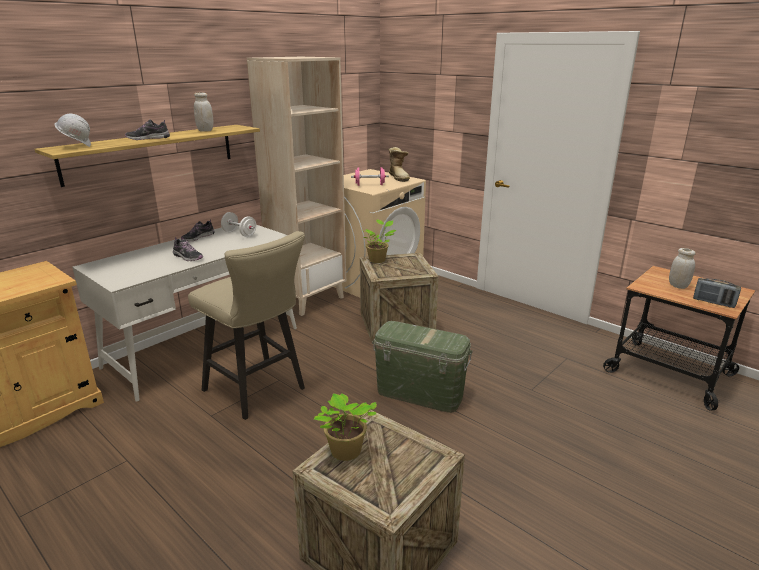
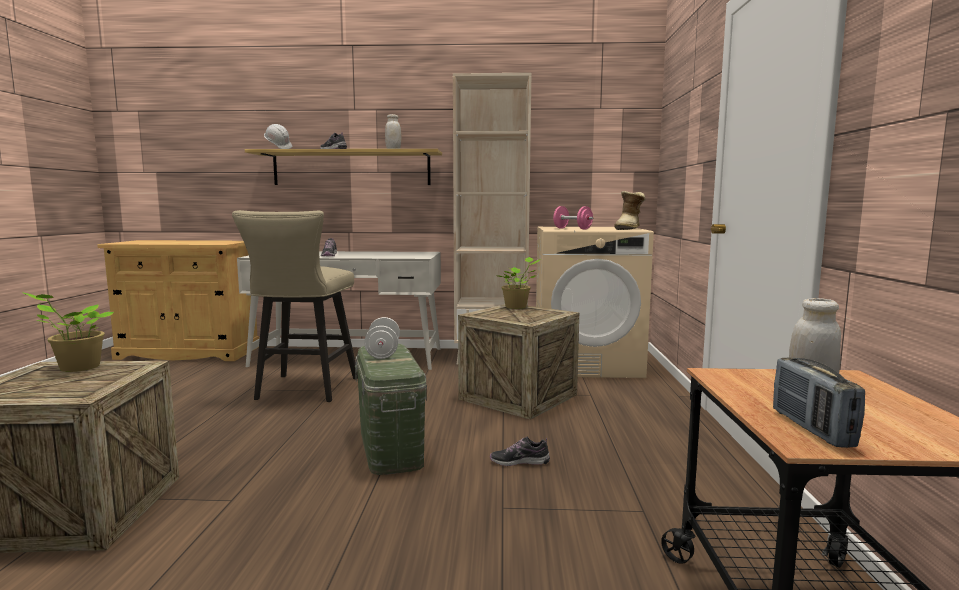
camera: 50 degrees right, 15 degrees down
shoe [181,219,214,241] -> shoe moved to [490,437,550,466]
white dumbbell [221,212,256,237] -> white dumbbell moved to [364,317,400,359]

